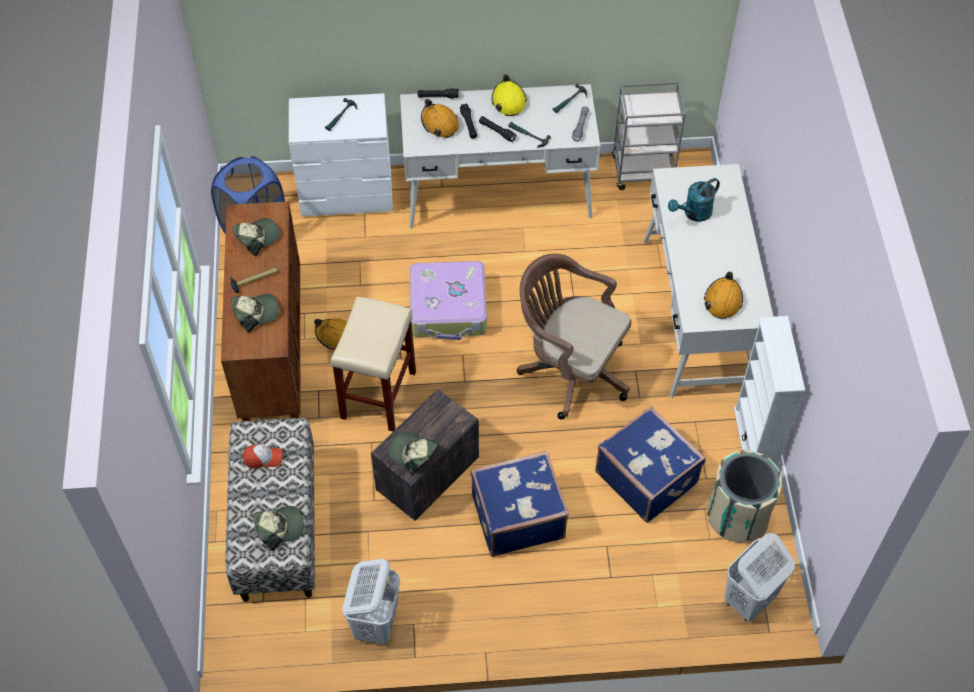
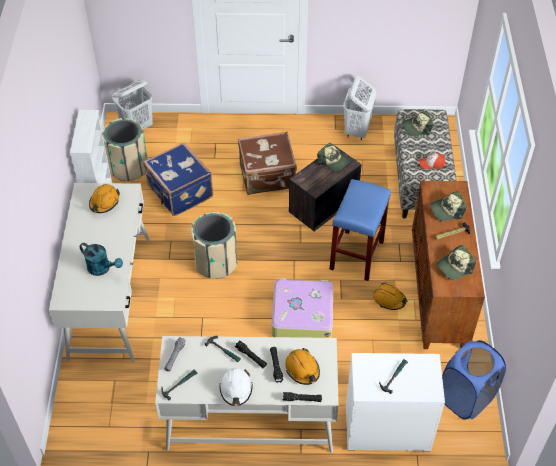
camera: 175 degrees left, 5 degrees down
beige stool [331,296,416,432] -> blue stool [330,179,391,281]
blue suitcase [471,451,569,557] -> brown suitcase [238,132,297,195]
yellow hard hat [492,74,527,116] -> white hard hat [219,368,253,406]
brown office chair [517,253,631,420] -> beige trash can [191,212,238,279]
grey cart [611,82,686,190] -> none
turquoise watering can [668,178,720,222] -> turquoise watering can turned 60 degrees clockwise [80,243,123,276]

